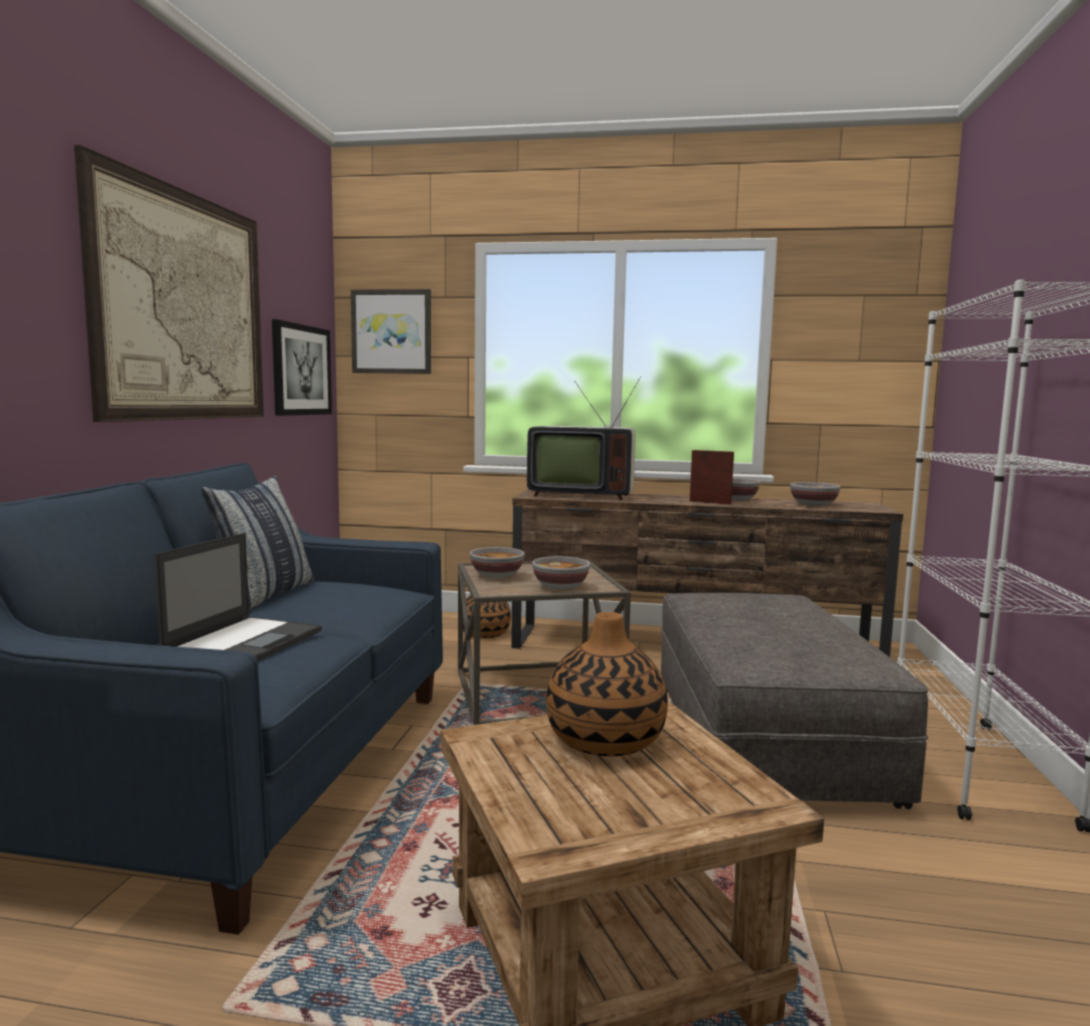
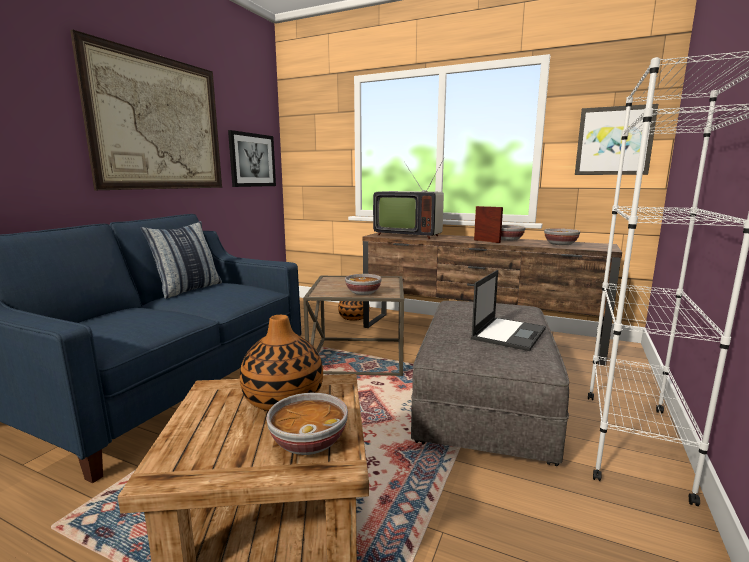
camera: 15 degrees right, 5 degrees up
laptop [154,533,322,661] -> laptop moved to [471,270,546,351]
picture [351,289,431,374] -> picture moved to [575,104,658,175]
bowl [470,547,525,578] -> bowl moved to [266,393,348,455]

